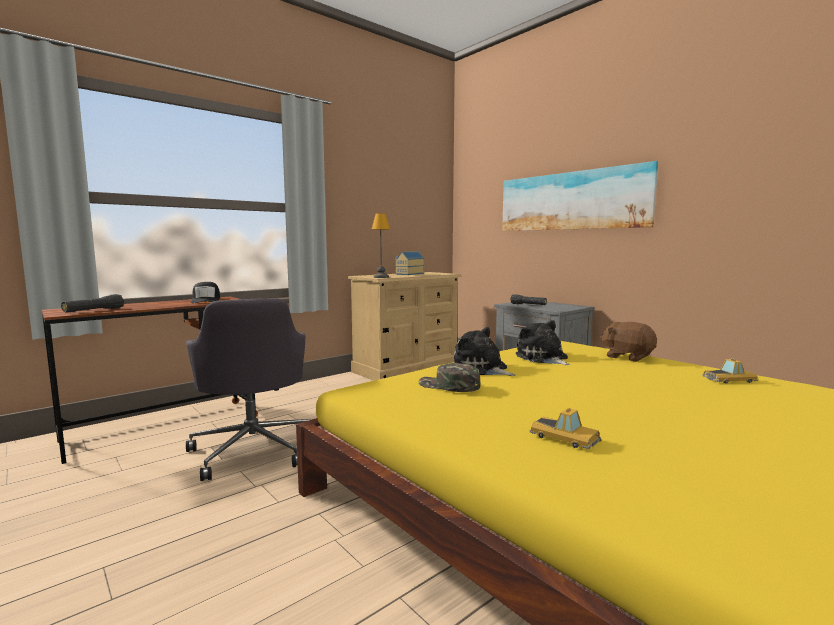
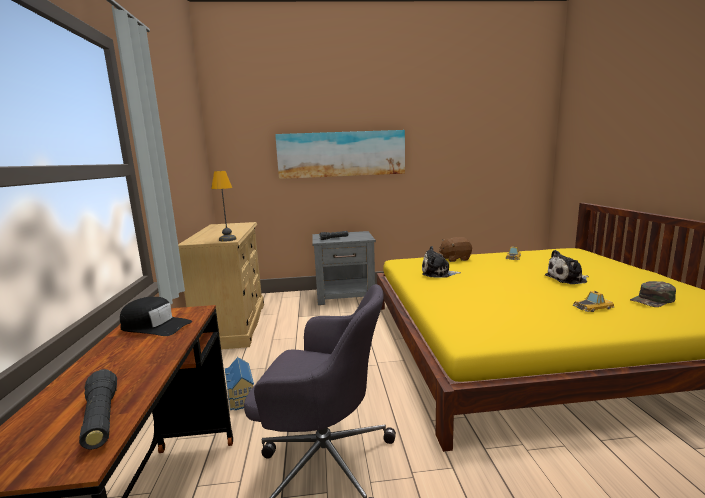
camera: 55 degrees left, 5 degrees up
toy house [395,251,424,275] -> toy house moved to [225,357,254,411]
green cap [419,363,481,392] -> green cap moved to [630,281,676,307]
plush toy [454,327,515,376] -> plush toy moved to [545,250,589,284]

